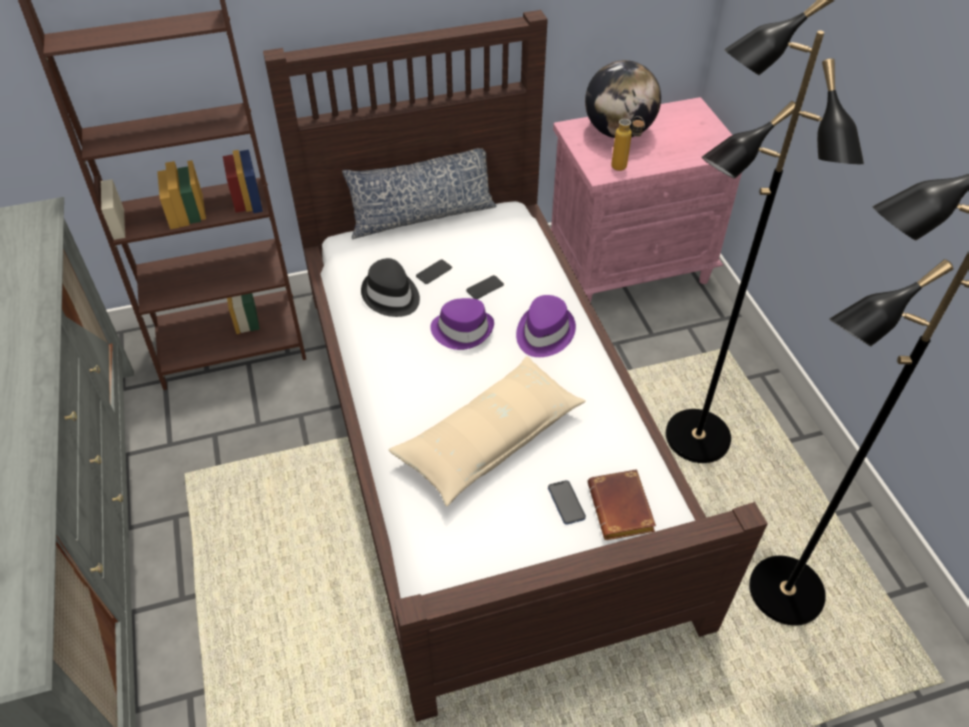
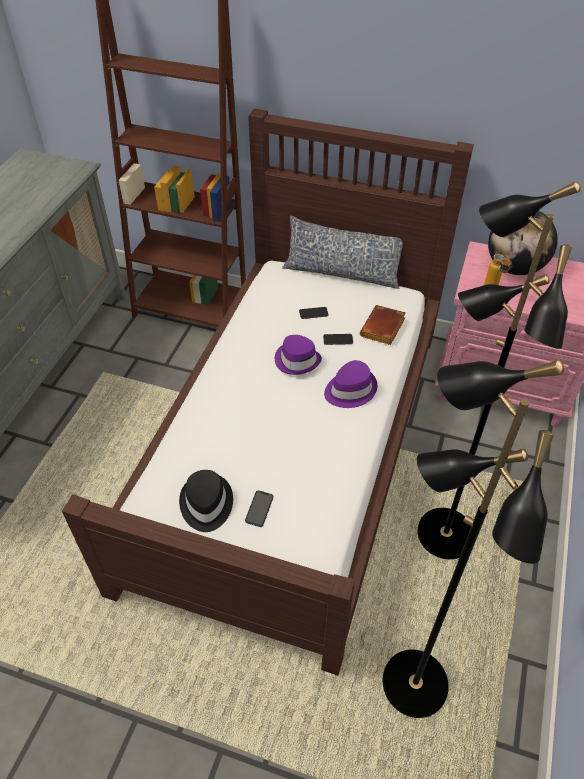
camera: 35 degrees right, 0 degrees up
black hat [361,258,420,317] -> black hat moved to [179,470,233,532]
beige pillow [388,356,586,507] -> none
brown book [587,469,656,540] -> brown book moved to [360,305,406,345]

